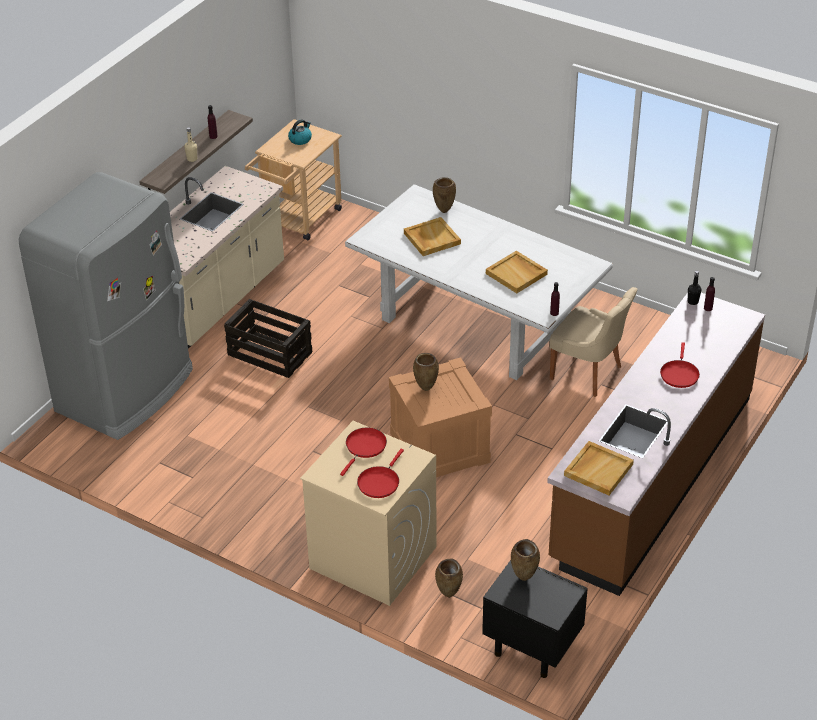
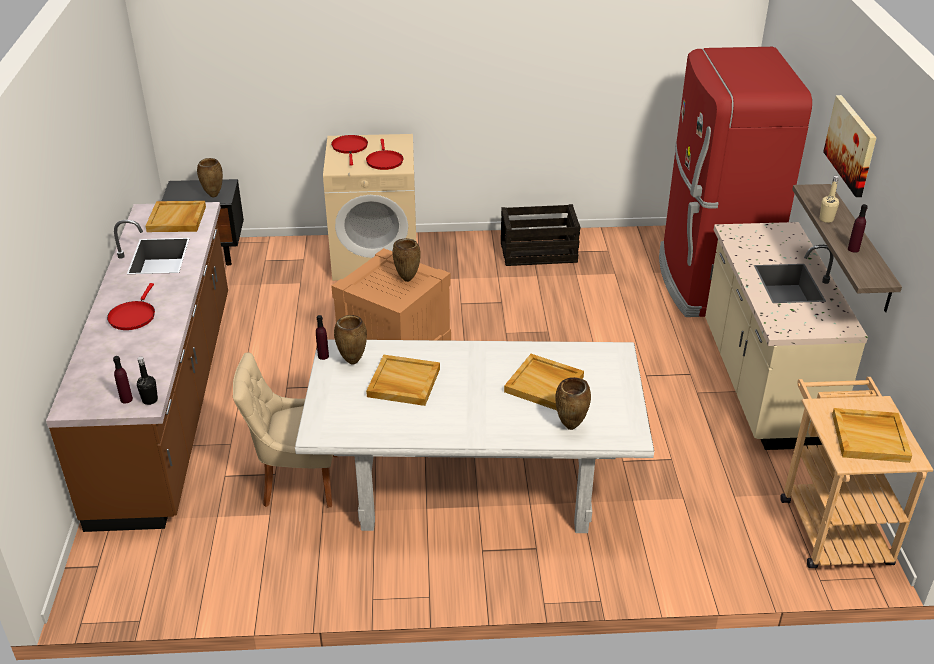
camera: 145 degrees right, 5 degrees down
grey fridge [19,172,193,440] -> red fridge [659,47,812,317]
crate [224,299,312,378] -> crate moved to [501,204,580,266]
kettle [288,120,312,145] -> beige tray [832,408,912,463]
brown vase [435,559,463,598] -> brown vase moved to [334,315,367,364]
red frying pan [660,342,700,388] -> red frying pan turned 150 degrees counterclockwise [107,283,155,330]
none -> picture [823,95,877,197]

